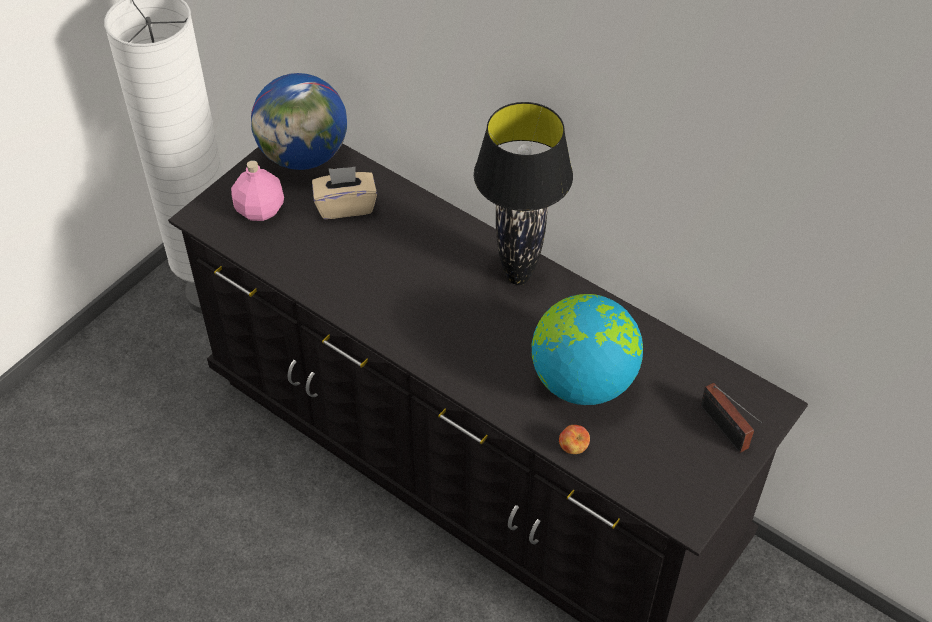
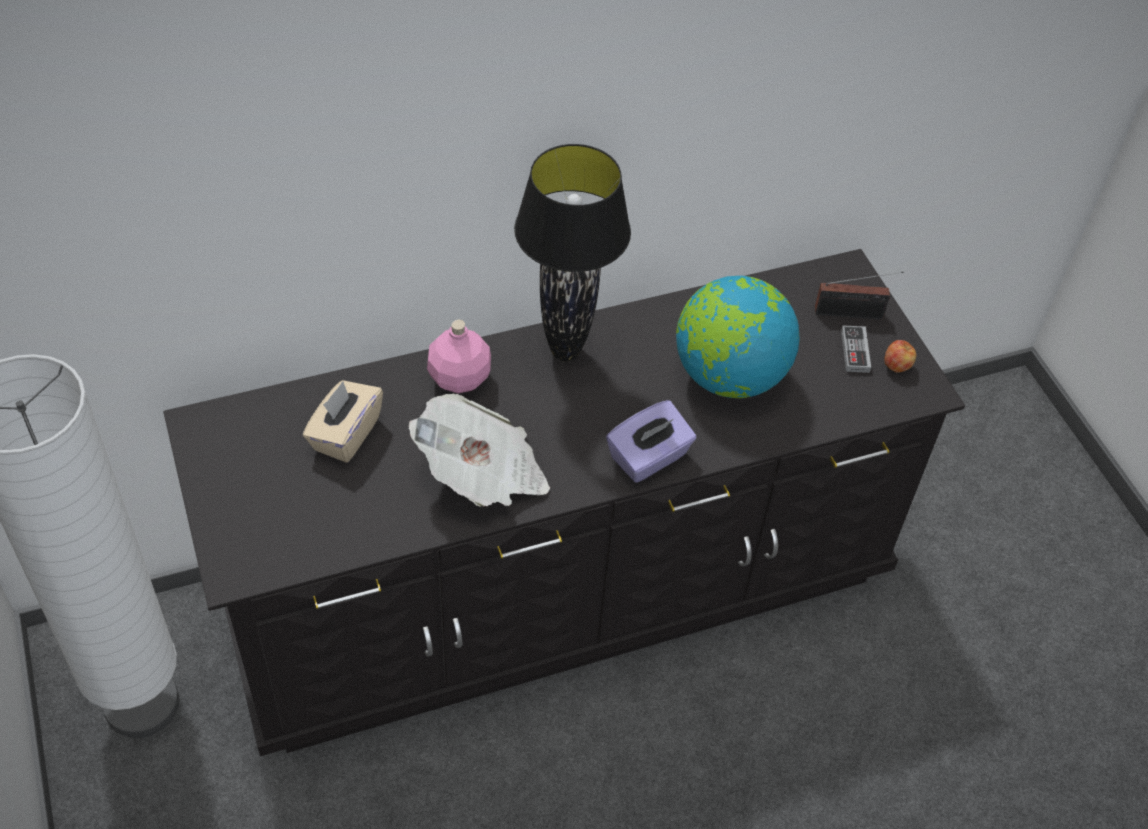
camera: 60 degrees left, 0 degrees up
pink bottle [231,160,284,221] -> pink bottle moved to [427,319,491,393]
globe [251,73,347,170] -> none
apple [559,425,590,454] -> apple moved to [884,340,916,373]
none -> newspaper [409,394,550,507]
none -> purple tissue box [606,400,696,483]
none -> game controller [841,325,871,373]

